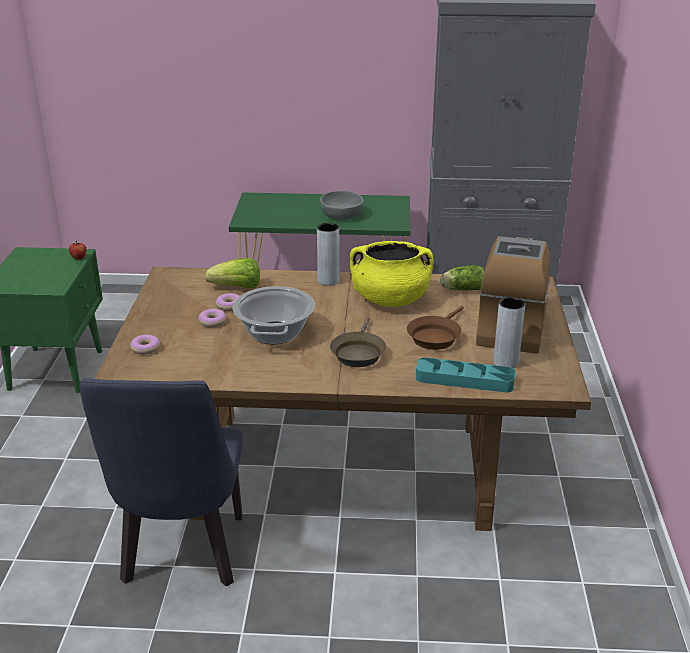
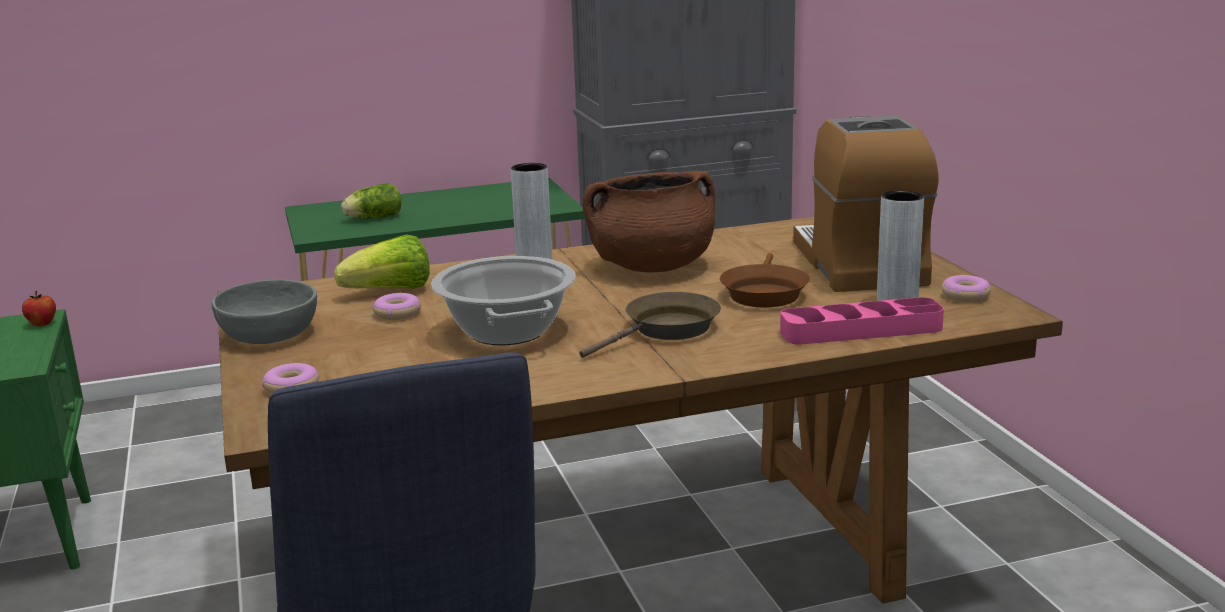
camera: 20 degrees left, 10 degrees down
donut [198,309,226,327] -> donut moved to [941,275,991,302]
grey bowl [320,191,364,220] -> grey bowl moved to [211,279,317,344]
brown frying pan [330,317,386,367] -> brown frying pan turned 120 degrees counterclockwise [579,292,721,358]
yellow cooking pot [349,241,434,307] -> brown cooking pot [582,171,715,272]
turquoise tray [416,357,515,393] -> pink tray [780,297,944,345]
lettuce [440,265,484,291] -> lettuce moved to [341,183,401,219]

